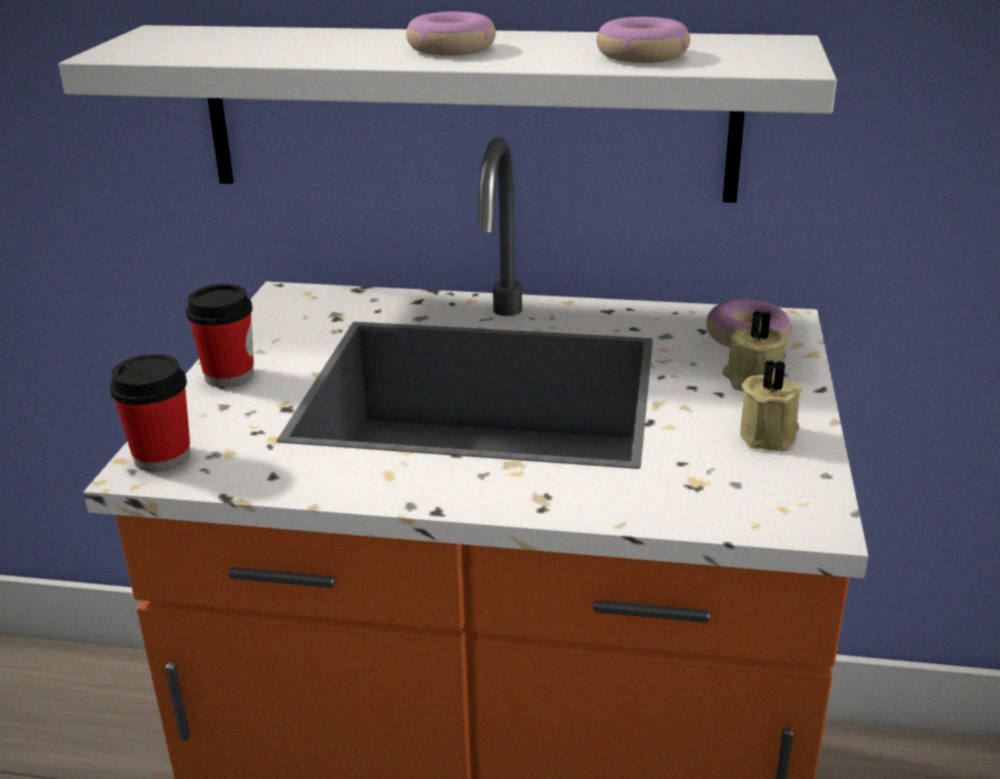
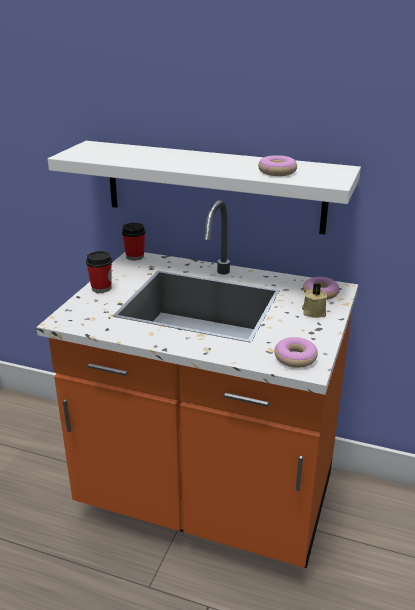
camera: 10 degrees right, 0 degrees up
cup [110,354,190,472] -> cup moved to [122,223,145,260]
donut [406,12,496,56] -> donut moved to [274,337,318,368]
beige candle [740,359,801,451] -> none

